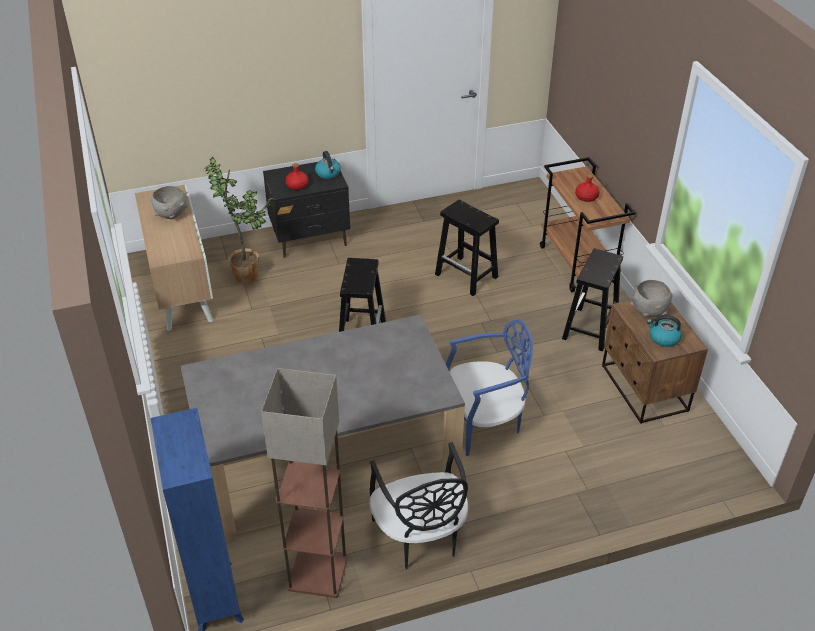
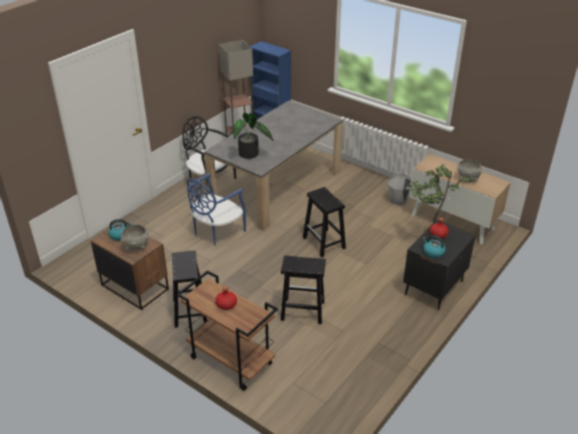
camera: 145 degrees right, 5 degrees down
none -> potted plant [230,113,274,159]
none -> grey bucket [387,174,411,205]

